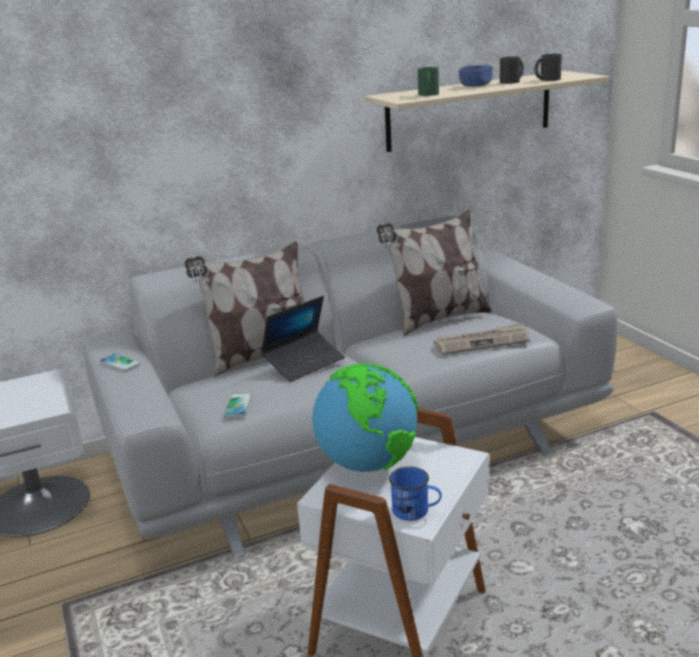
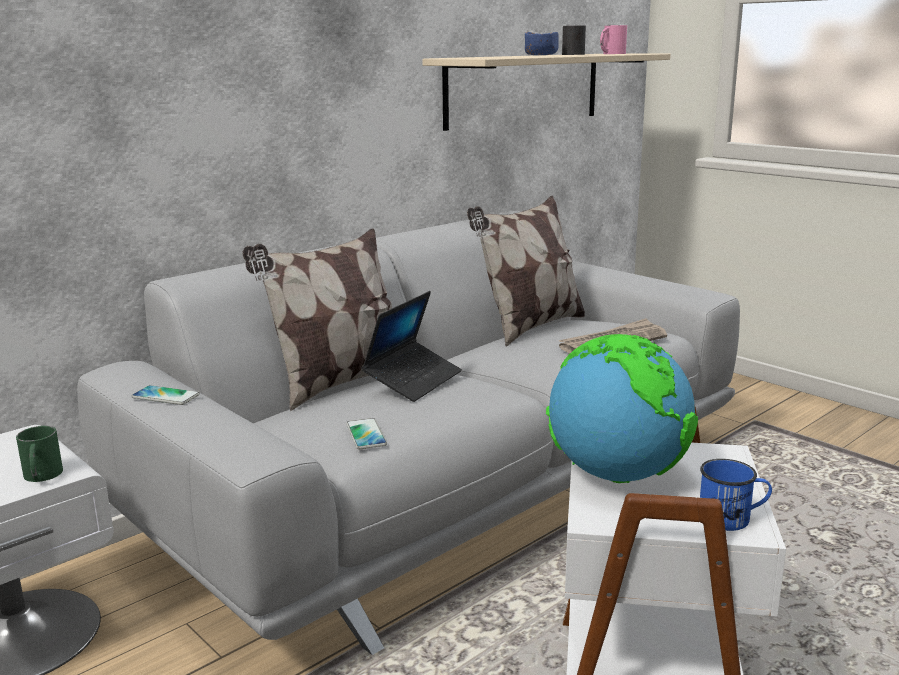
camera: 20 degrees left, 5 degrees down
green mug [418,67,439,96] -> green mug moved to [16,426,63,482]
black mug [534,54,562,81] -> pink mug [600,25,627,54]

